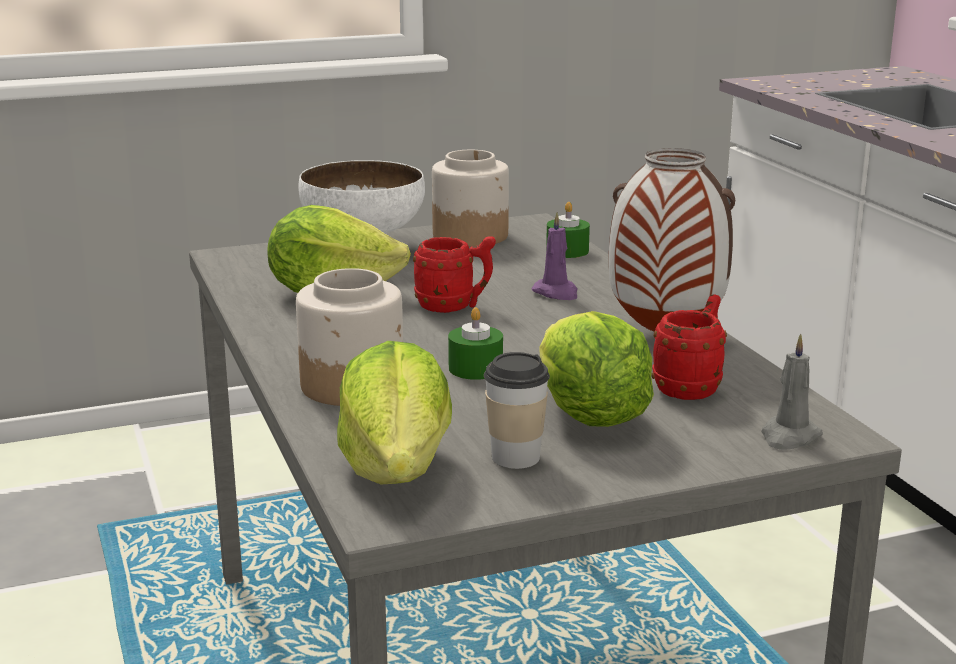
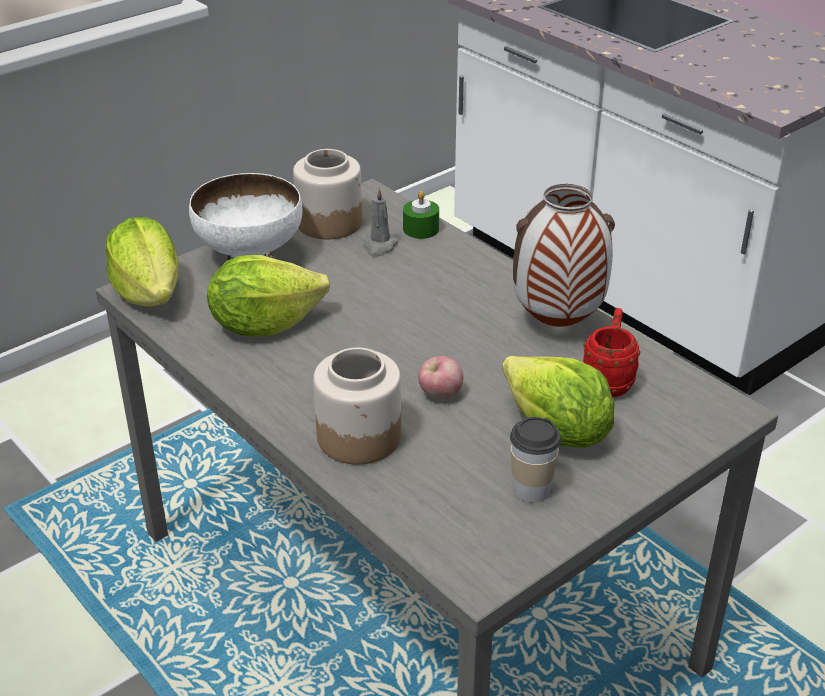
camera: 20 degrees left, 15 degrees up
lettuce [337,341,452,484] -> lettuce moved to [105,217,179,307]
red mug [413,236,496,313] -> none
green candle [448,307,503,380] -> apple [419,356,463,399]
purple candle [531,212,578,300] -> none
grey candle [761,333,823,450] -> grey candle moved to [363,187,399,257]

